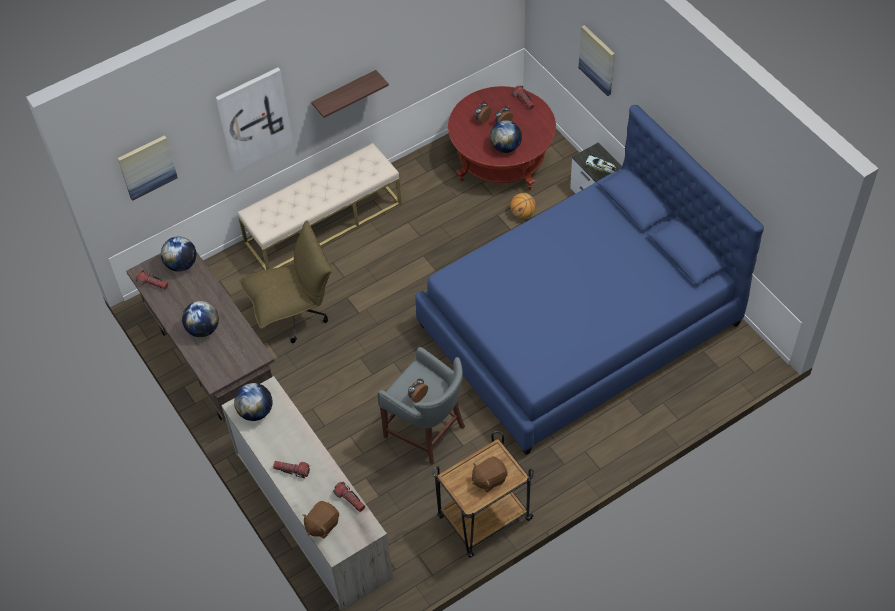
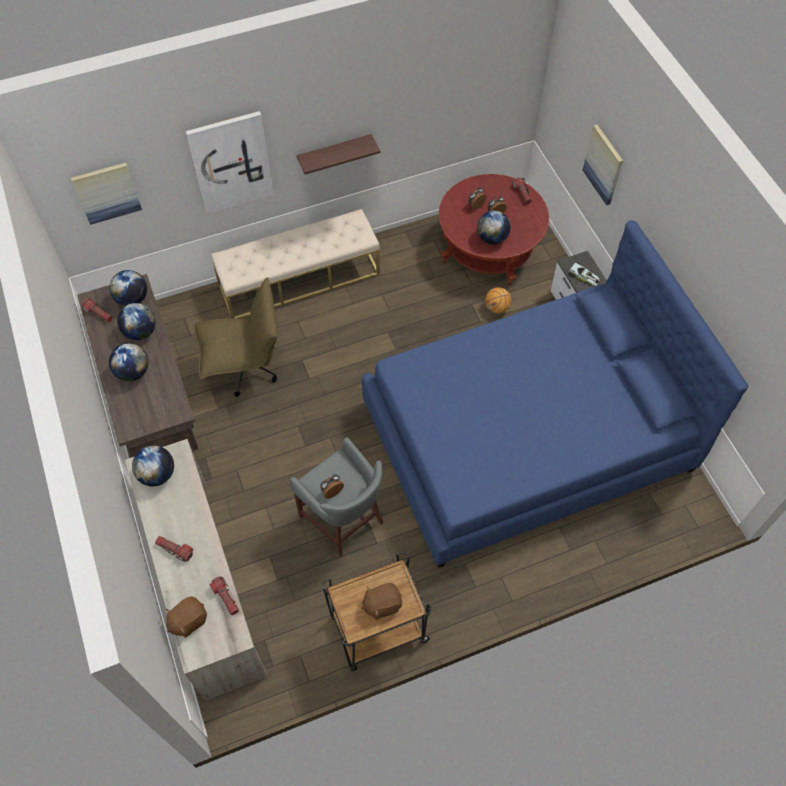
camera: 10 degrees right, 5 degrees up
none -> globe [117,303,156,340]

